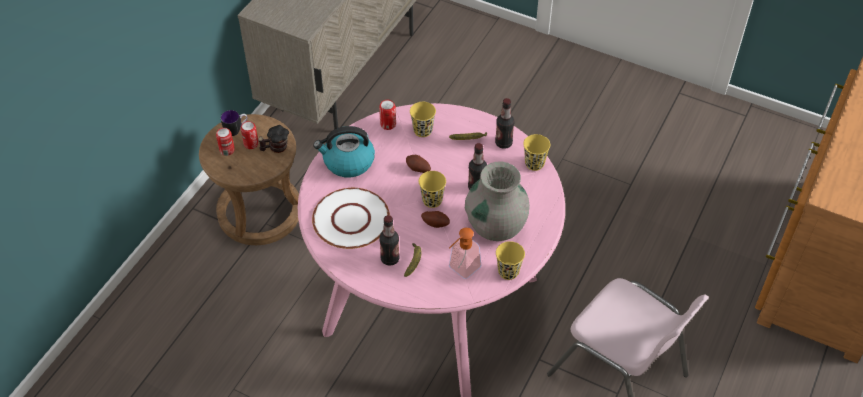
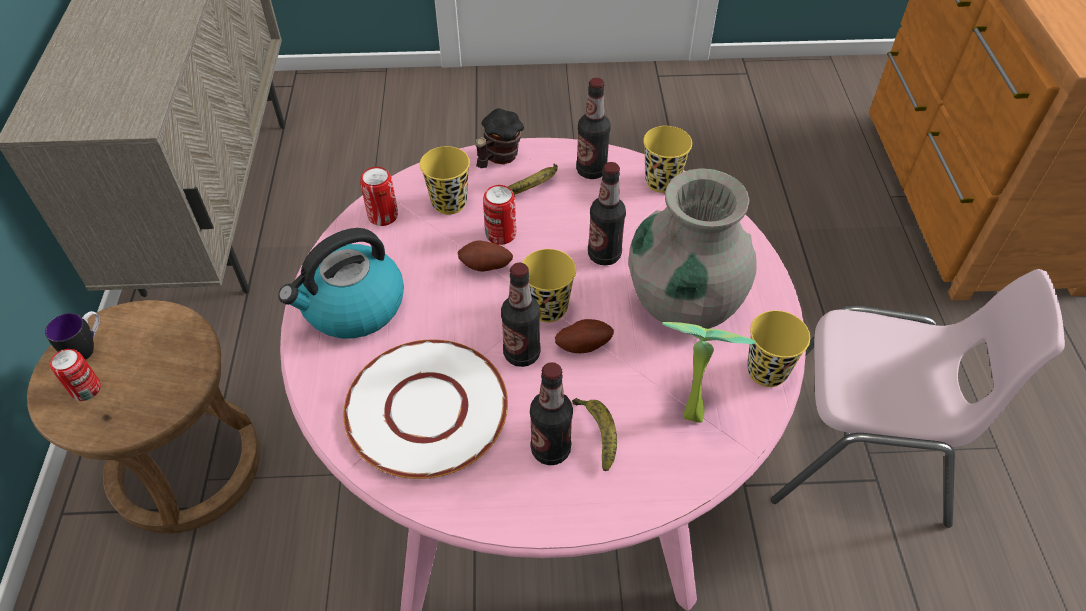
camera: 30 degrees left, 0 degrees up
can [241,121,259,149] -> can moved to [483,185,516,245]
mug [258,125,289,153] -> mug moved to [475,108,524,168]
soap dispenser [449,228,481,279] -> potted plant [662,322,756,423]
none -> bottle [501,263,540,367]

